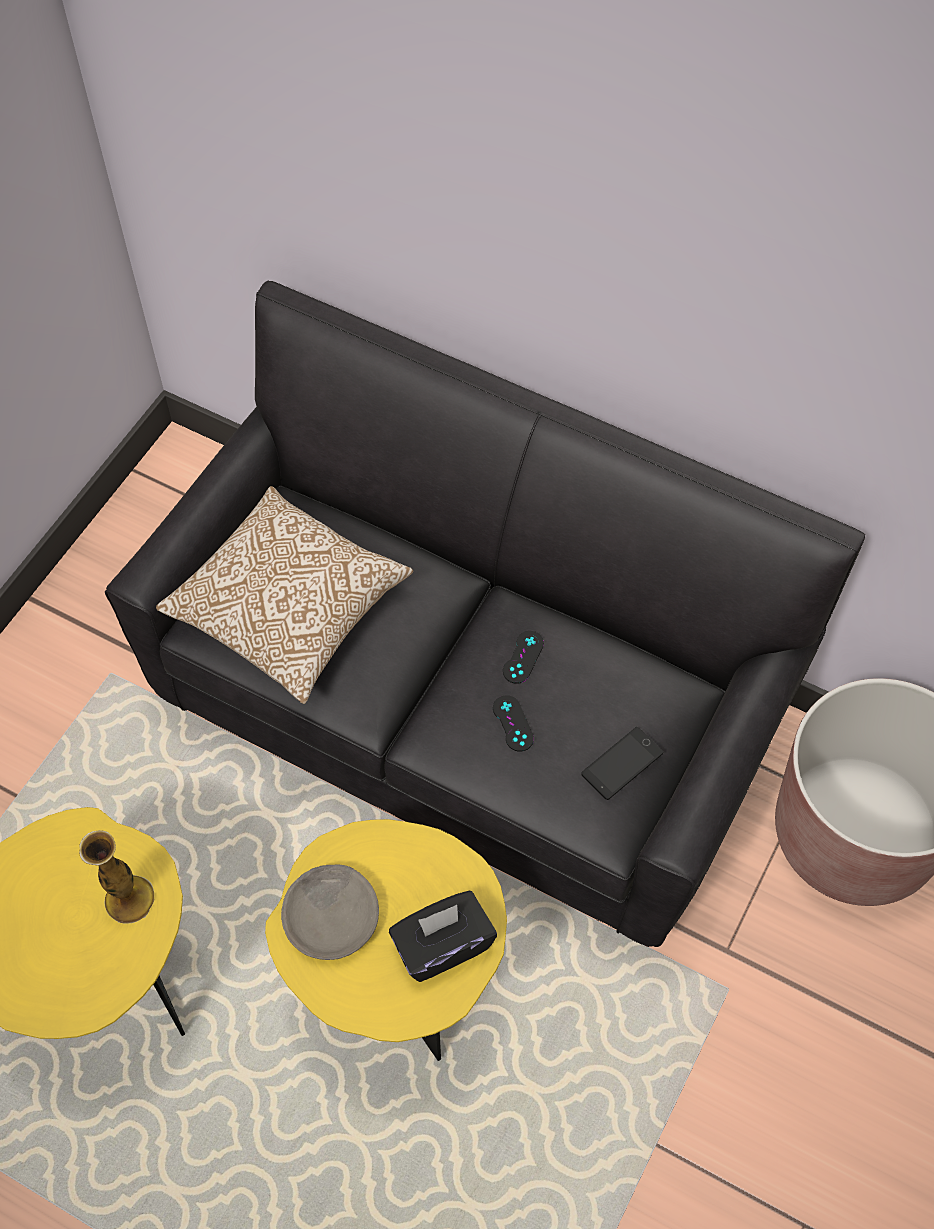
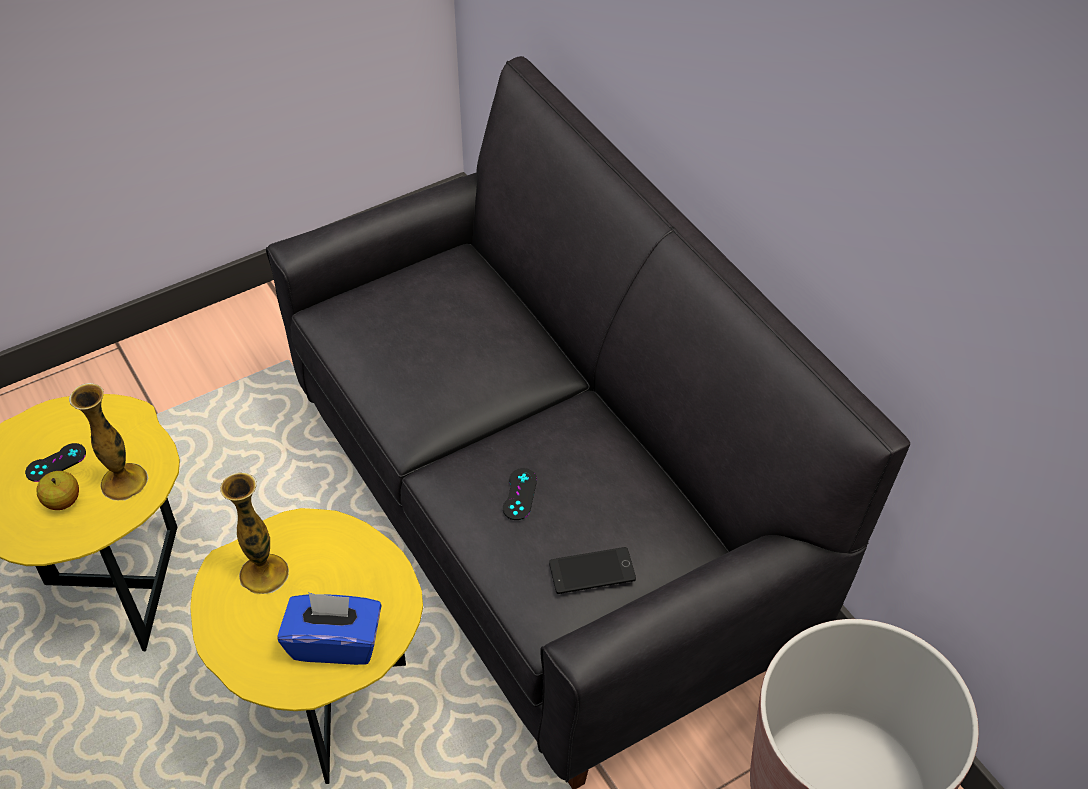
camera: 30 degrees right, 10 degrees down
pillow [156,486,413,704] -> none
grey bowl [281,864,379,960] -> vase [220,473,289,594]
black tissue box [389,891,497,982] -> blue tissue box [277,593,382,665]
black game controller [503,631,544,684] -> black game controller moved to [25,443,86,482]
none -> apple [36,471,79,510]

